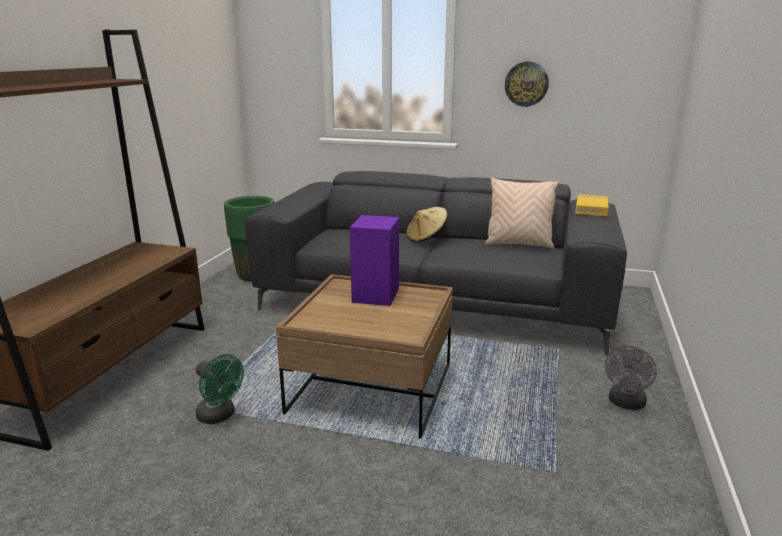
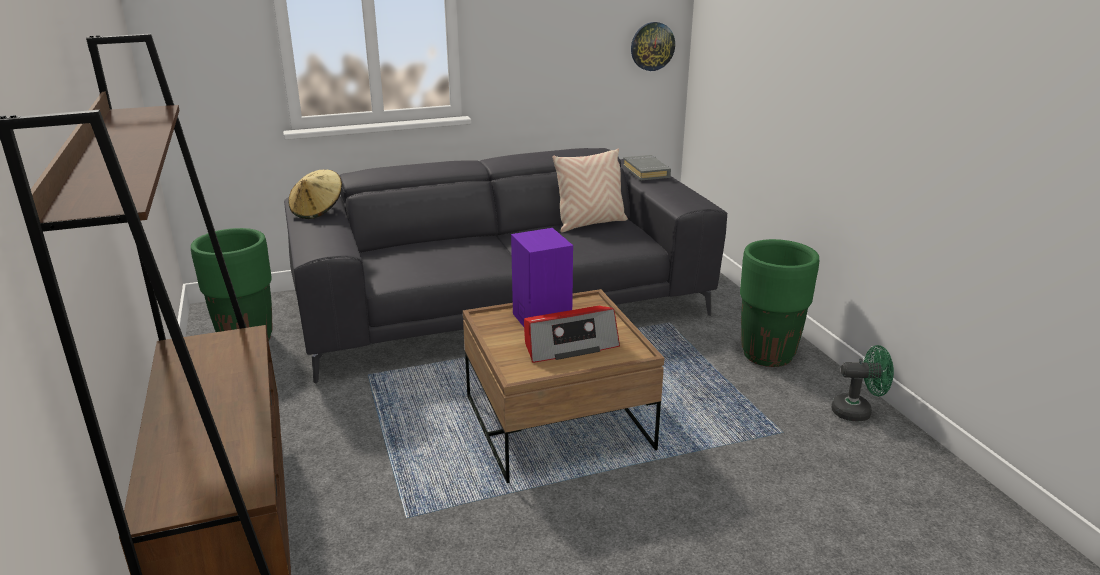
camera: 35 degrees left, 5 degrees up
green fan [195,354,244,424] -> green fan moved to [831,345,894,421]
beige hat [406,207,448,243] -> beige hat moved to [288,170,342,219]
wall clock [505,62,549,107] -> wall clock moved to [631,22,675,71]
yellow book [575,194,609,216] -> grey book [623,155,671,180]
grey fan [605,345,657,410] -> green planter [740,239,819,367]
none -> radio [524,306,620,363]

